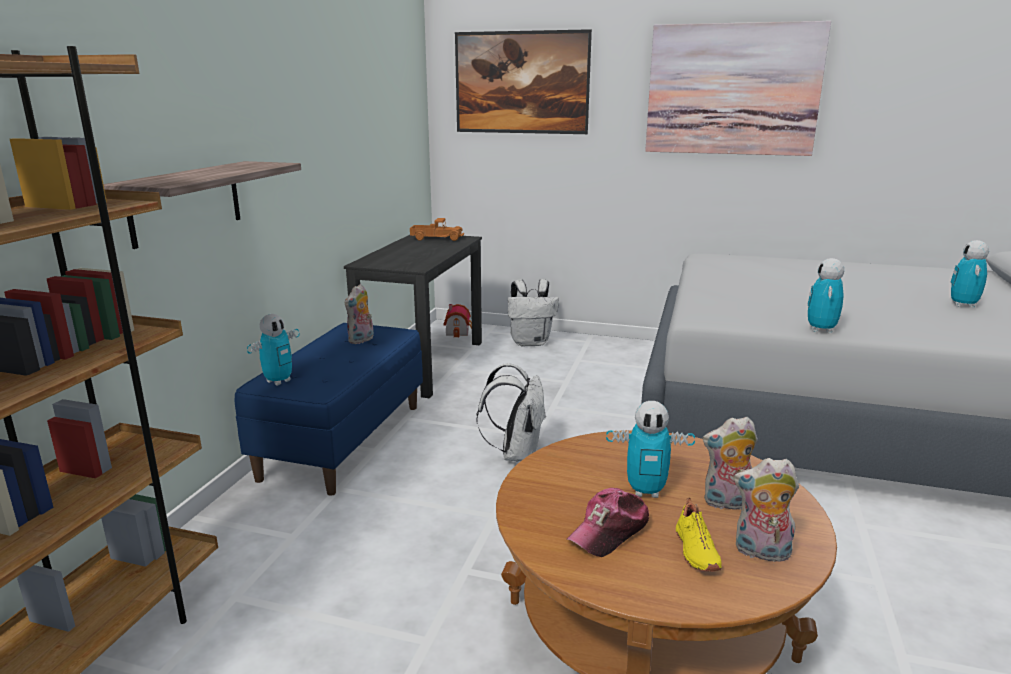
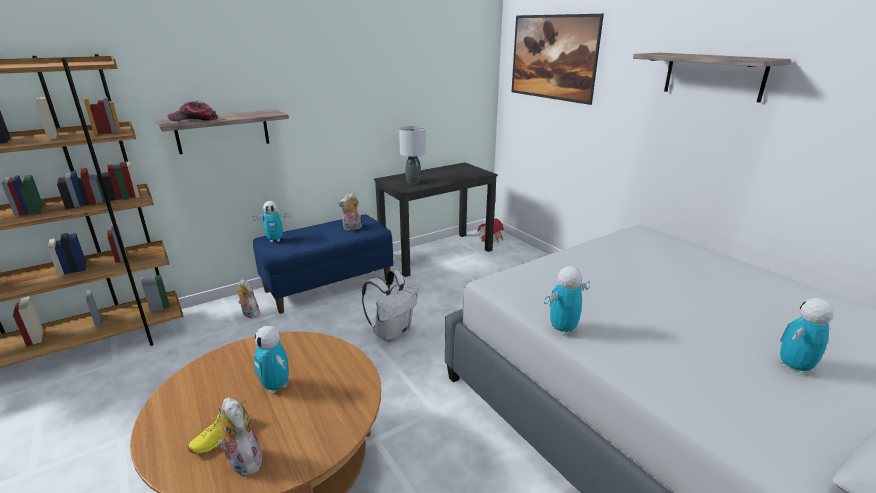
camera: 40 degrees right, 5 degrees up
toy truck [410,218,464,241] -> none
white backpack [508,279,559,346] -> none
cap [567,488,649,557] -> cap moved to [167,101,218,121]
picture [645,21,831,156] -> shelf [633,53,790,102]
plush toy [702,417,758,510] -> plush toy moved to [237,279,260,318]
none -> grey table lamp [399,126,426,184]

